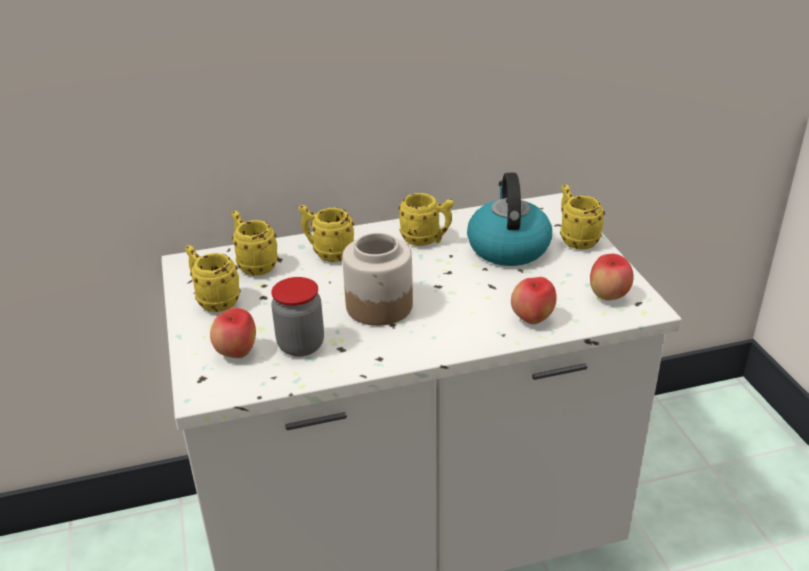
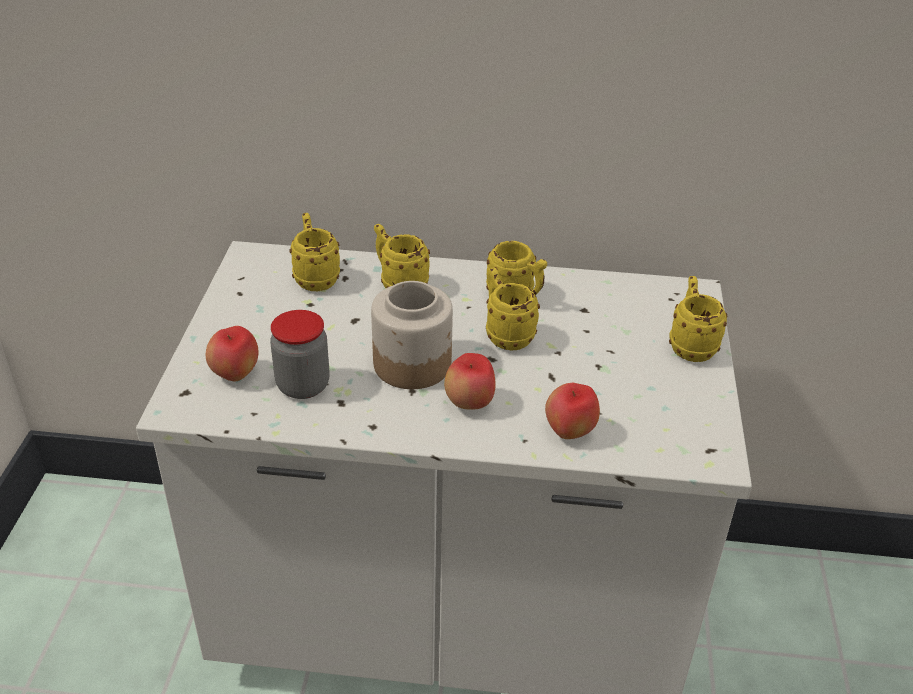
camera: 20 degrees right, 5 degrees up
yellow mug [185,245,241,312] -> yellow mug moved to [486,267,540,350]
kettle [467,173,552,266] -> none
apple [590,254,634,301] -> apple moved to [444,353,496,410]

